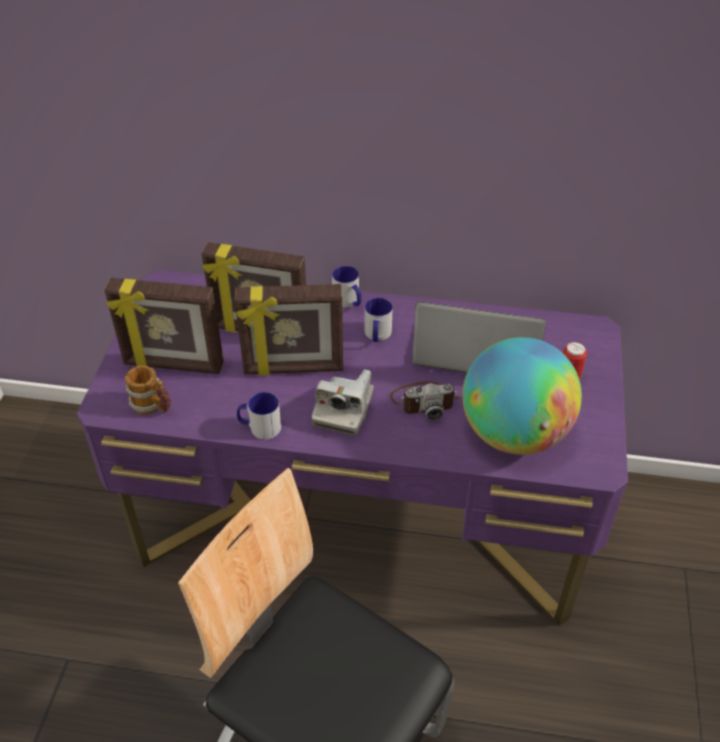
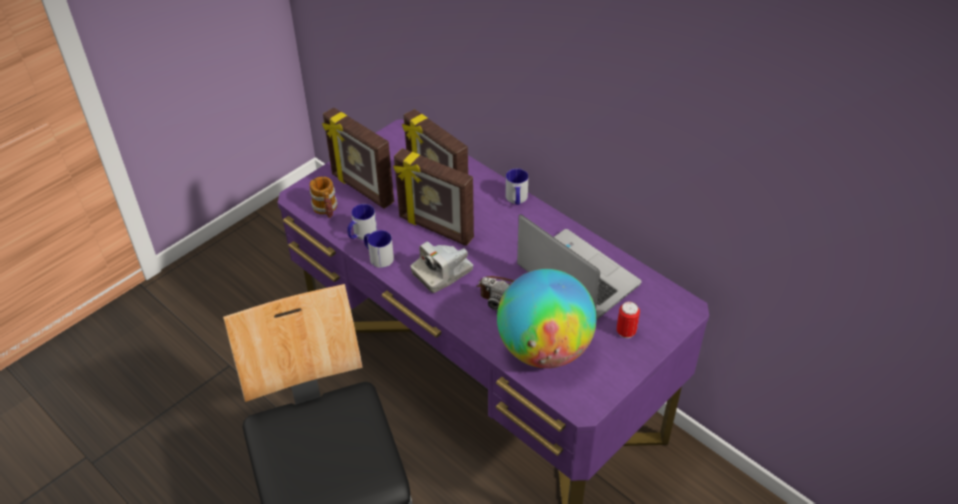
camera: 35 degrees right, 0 degrees up
mug [364,297,393,342] -> mug moved to [347,204,377,240]

